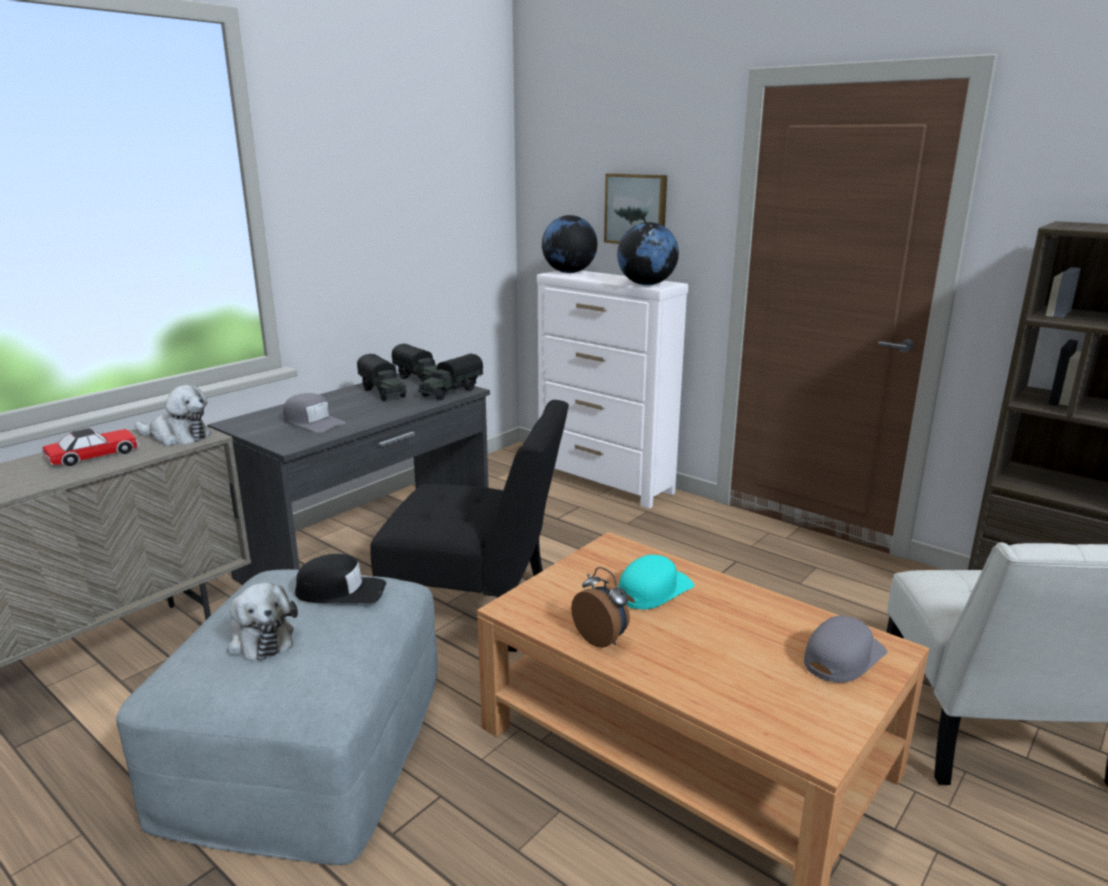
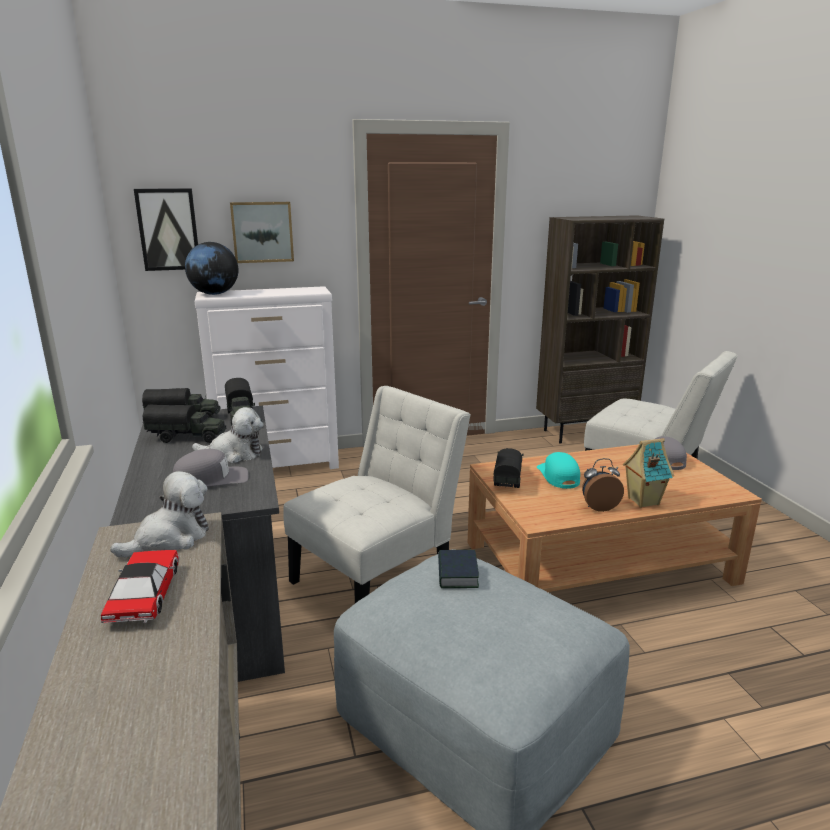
camera: 55 degrees left, 0 degrees up
plush toy [228,583,298,660] -> plush toy moved to [192,407,264,463]
black cap [295,554,386,604] -> book [438,550,479,588]
black chair [370,400,569,652] -> white chair [283,386,471,603]
globe [617,222,679,285] -> none
none -> picture [134,188,198,271]
none -> toy truck [493,448,524,488]
none -> toy house [623,438,674,508]

